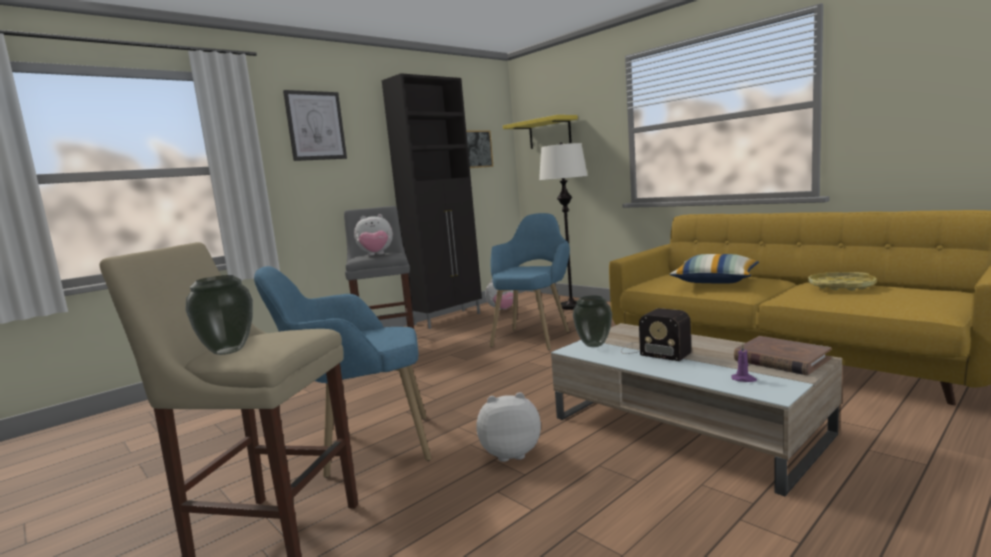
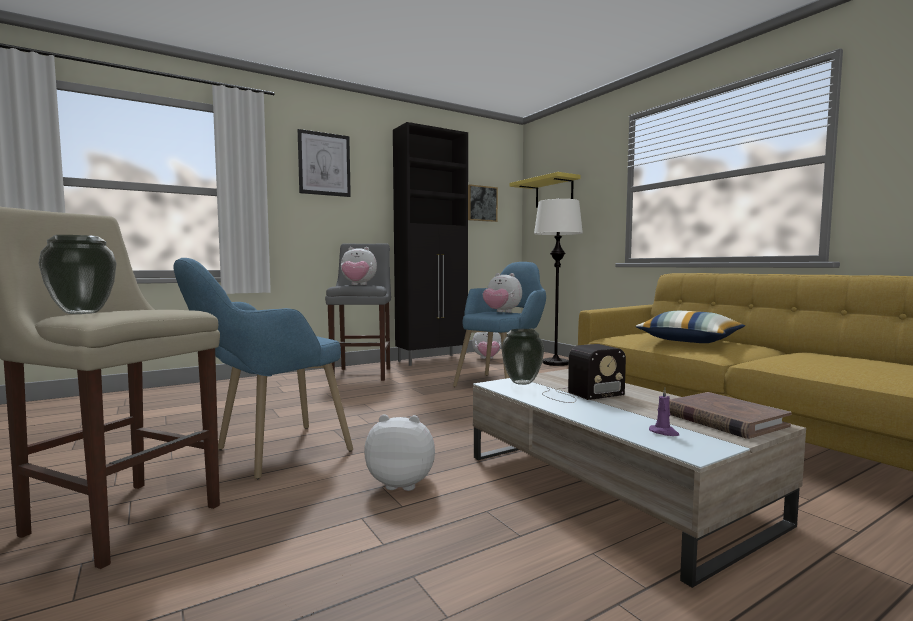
camera: 10 degrees right, 5 degrees down
blue armchair [254,266,431,478] -> blue armchair turned 45 degrees counterclockwise [173,258,353,479]
radio [621,308,691,361] -> radio turned 75 degrees counterclockwise [542,344,626,403]
yellow tray [808,272,877,291] -> none
none -> plush toy [483,273,522,313]

